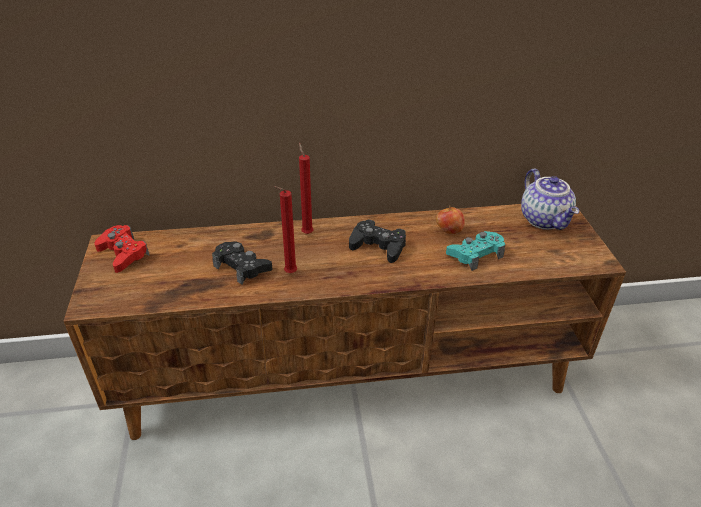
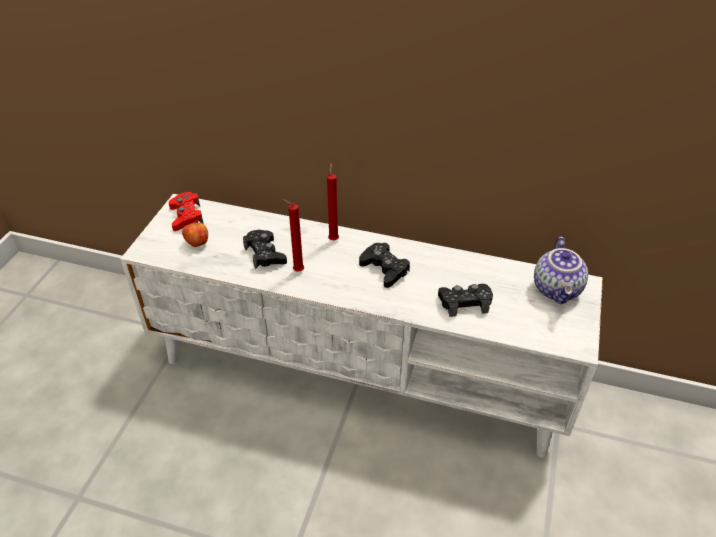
camera: 25 degrees right, 5 degrees up
brown tv stand [64,204,626,440] -> white tv stand [120,194,603,458]
apple [436,205,465,234] -> apple moved to [182,221,208,247]
turquoise game controller [446,231,505,271] -> black game controller [438,284,493,317]

